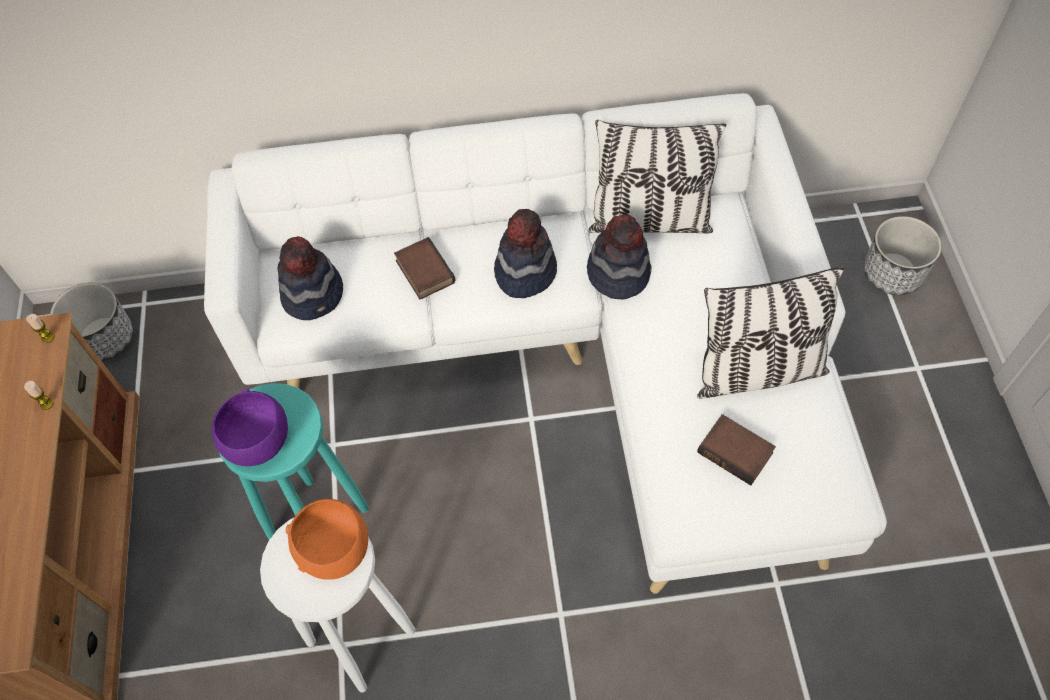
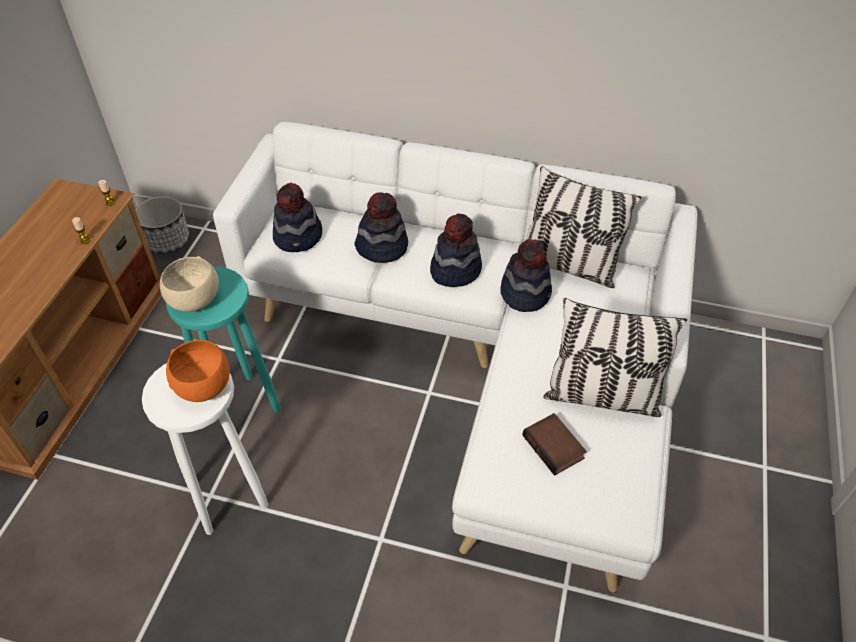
camera: 20 degrees right, 10 degrees down
purple bowl [212,389,288,466] -> beige bowl [160,256,219,312]
book [394,237,456,300] -> hat [354,192,408,263]
planter [864,216,942,295] -> none

